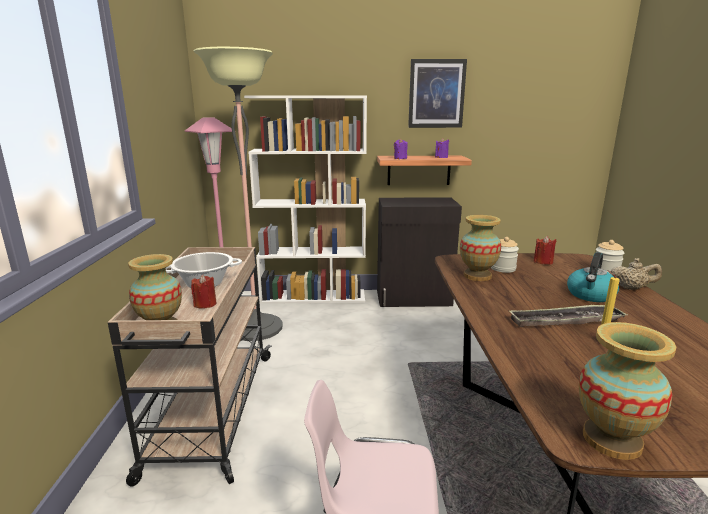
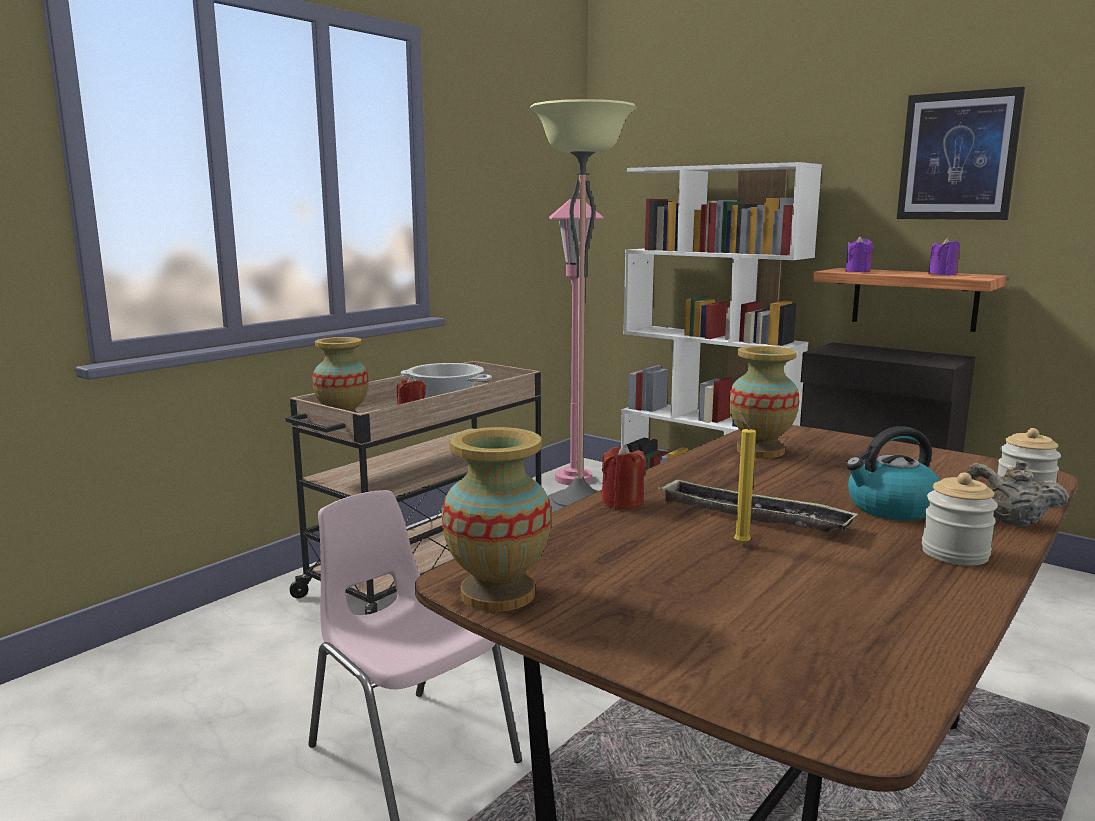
camera: 40 degrees right, 5 degrees down
jar [491,237,519,273] -> jar moved to [922,472,998,566]
red candle [534,236,557,265] -> red candle moved to [601,444,647,509]
beige teapot [610,258,662,290] -> beige teapot turned 150 degrees clockwise [965,460,1069,527]

